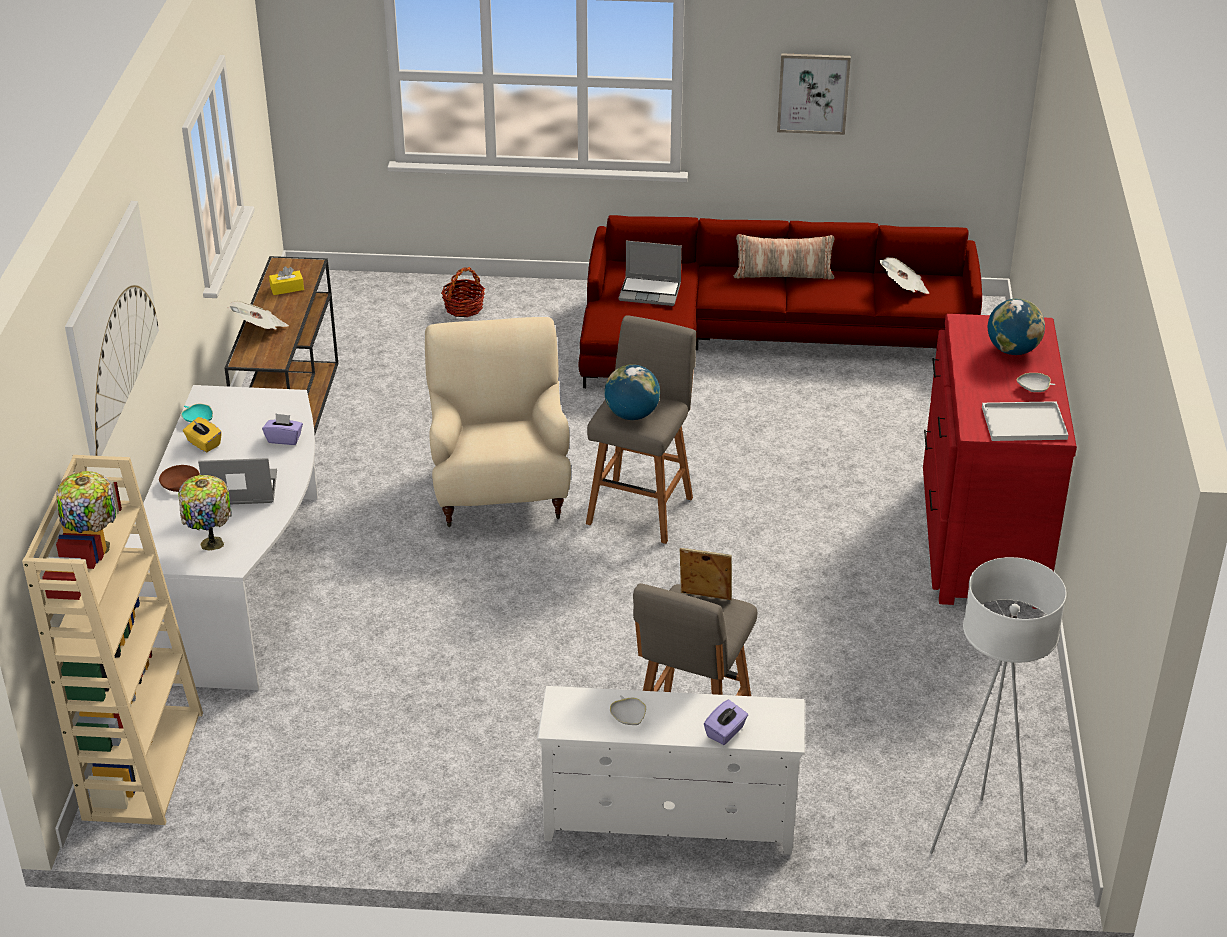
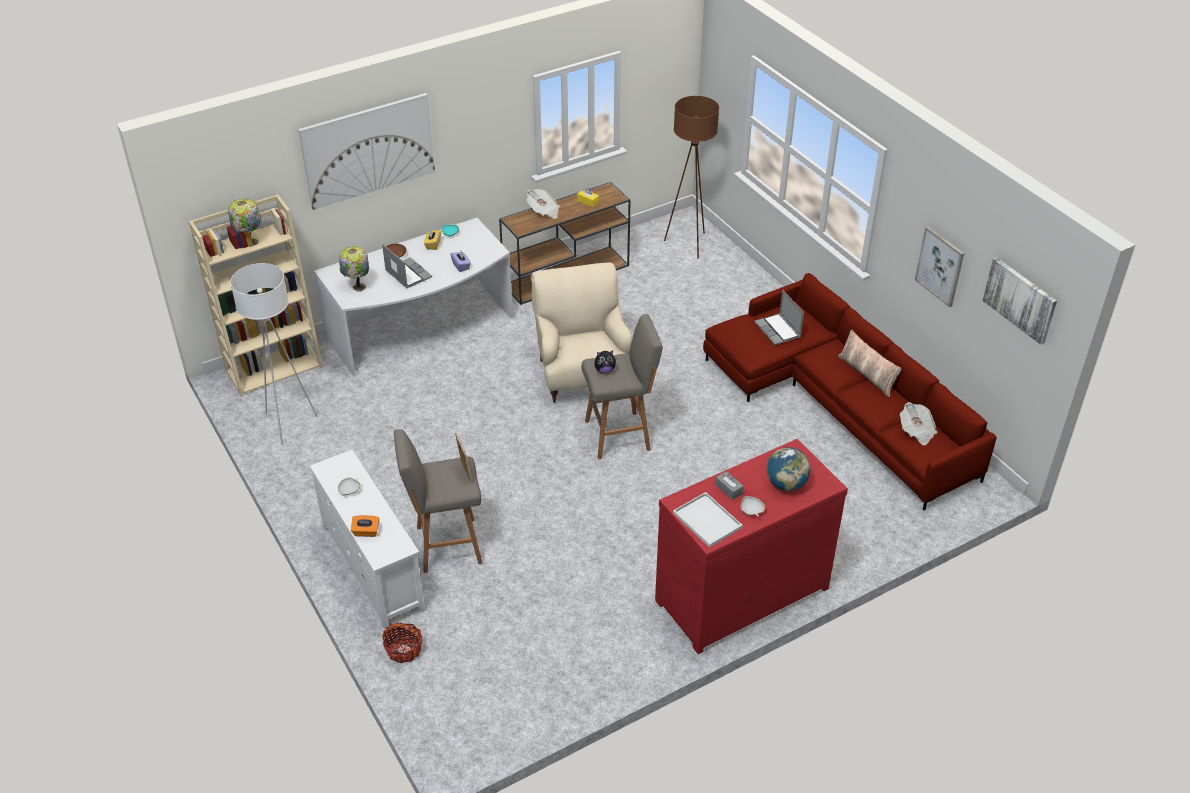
camera: 55 degrees right, 5 degrees up
beige armchair [425,317,571,527] -> beige armchair turned 60 degrees counterclockwise [531,263,632,403]
basket [441,267,485,317] -> basket moved to [382,622,423,663]
globe [604,364,660,420] -> plush toy [594,351,616,373]
purple tissue box [704,700,748,745] -> orange tissue box [351,515,379,537]
white floor lamp [930,557,1067,863] -> white floor lamp moved to [230,263,318,445]
none -> brown floor lamp [664,96,719,259]
none -> grey tissue box [715,471,744,500]
none -> picture [983,257,1057,345]

